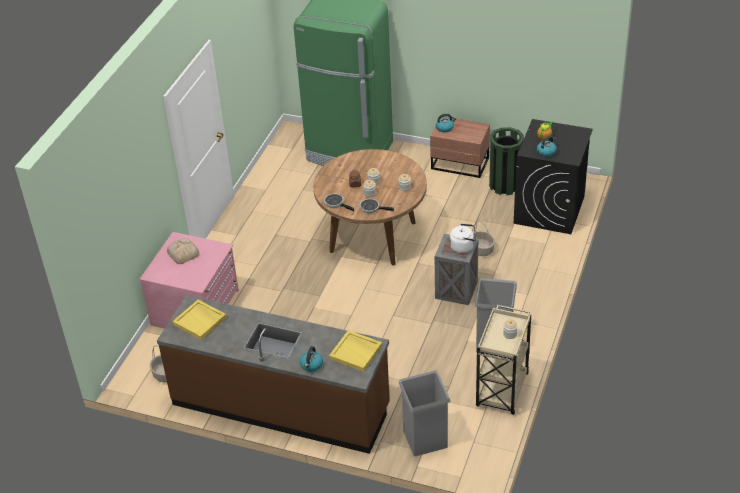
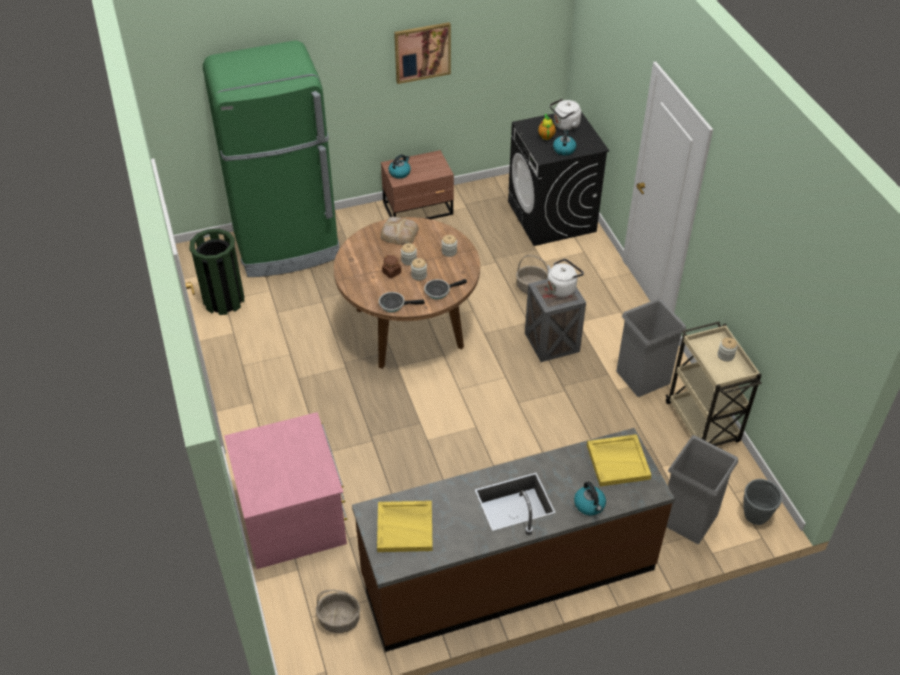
camera: 40 degrees left, 5 degrees up
bread [167,238,199,264] -> bread moved to [381,217,419,245]
green trash can [489,127,524,195] -> green trash can moved to [189,229,244,315]
none -> picture [394,22,451,84]
none -> white kettle [550,98,581,131]
none -> grey planter [743,479,782,525]

